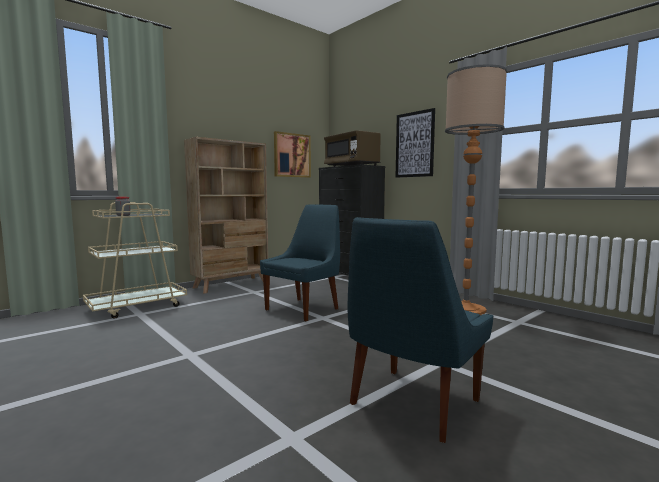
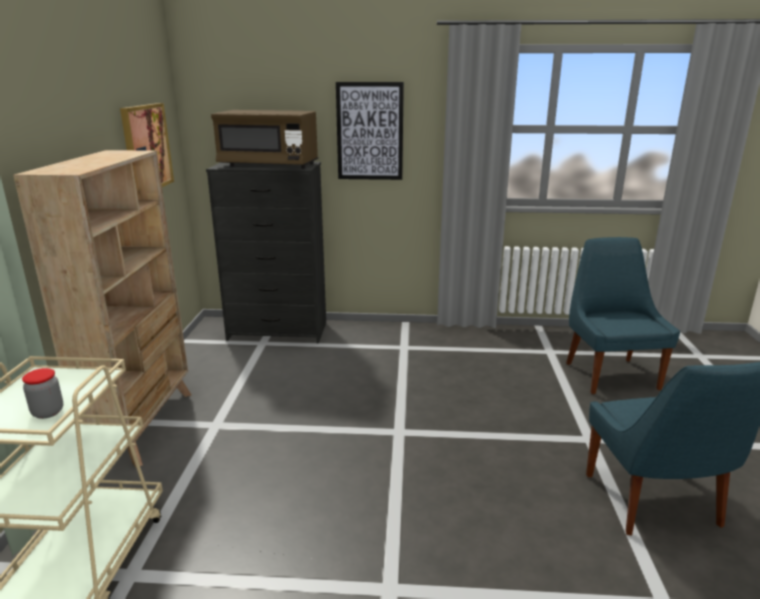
camera: 45 degrees left, 15 degrees up
blue chair [260,204,340,322] -> blue chair moved to [566,237,680,394]
floor lamp [445,64,508,315] -> none

